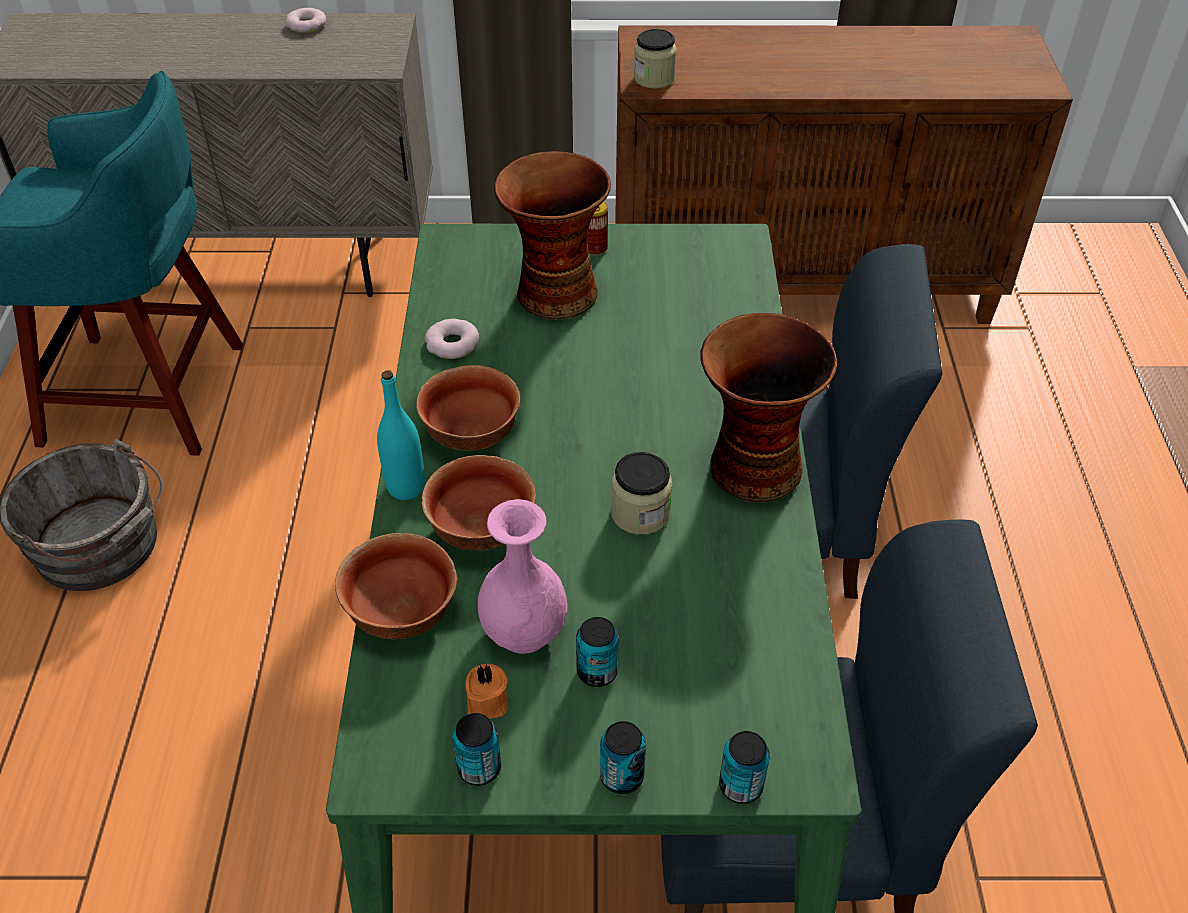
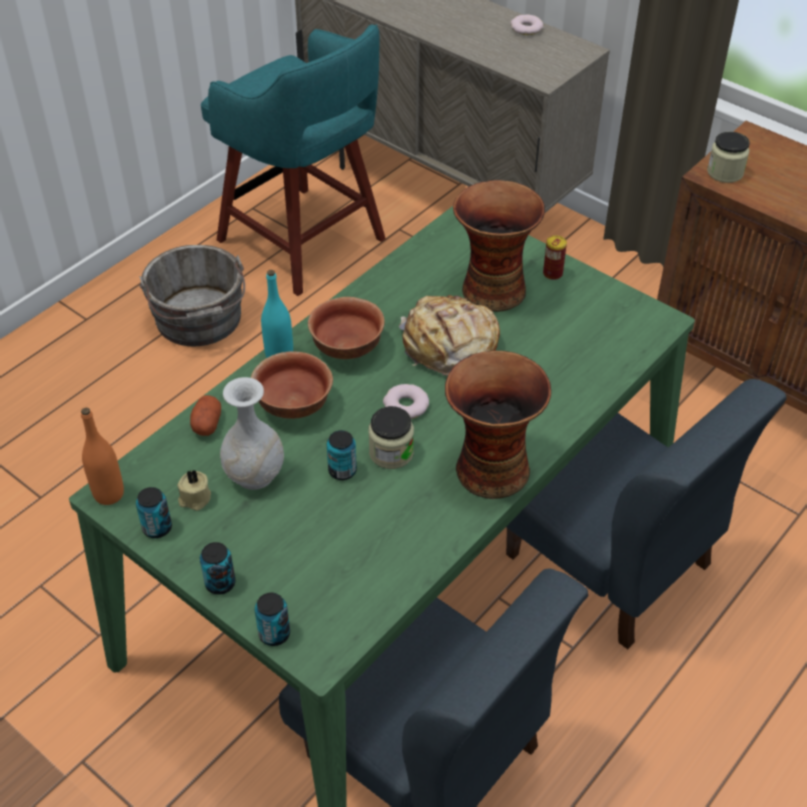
camera: 40 degrees right, 0 degrees up
bowl [335,533,457,639] -> potato [190,395,221,436]
donut [425,319,480,359] -> donut moved to [383,384,429,419]
orange candle [466,664,508,719] -> beige candle [177,470,211,511]
pink vase [478,499,567,654] -> white vase [220,377,284,490]
can [576,617,619,687] -> can moved to [327,430,357,480]
none -> orange bottle [81,407,124,505]
none -> bread [399,295,500,376]

